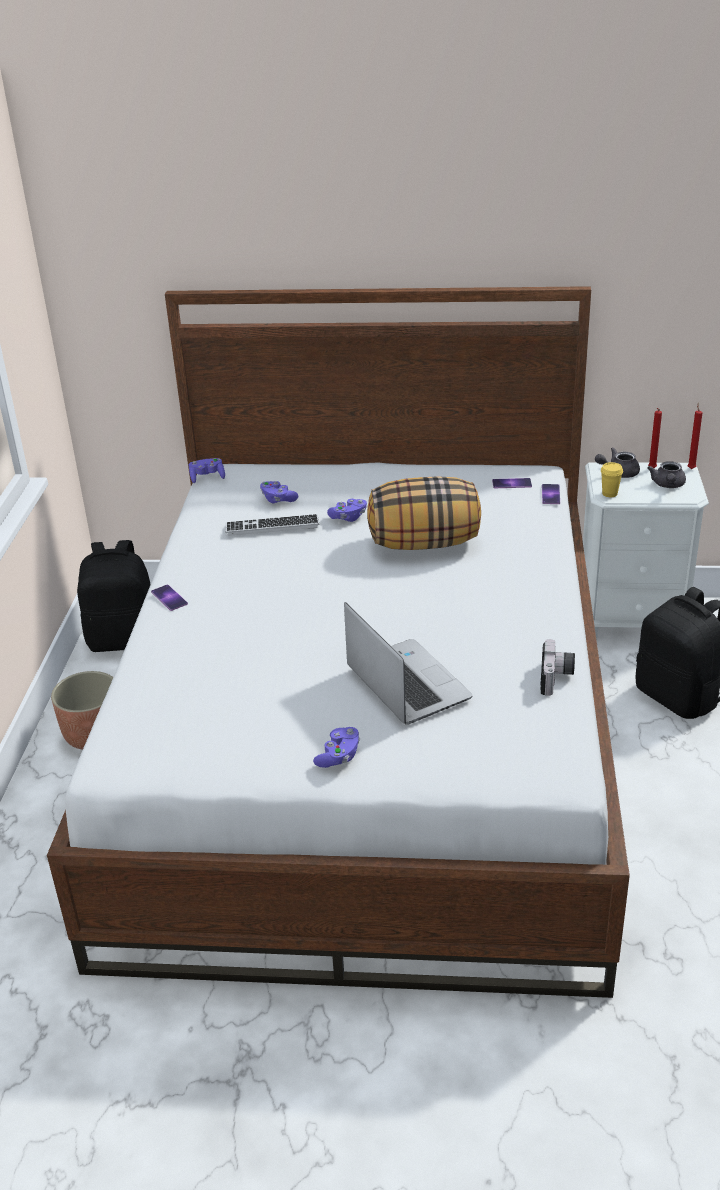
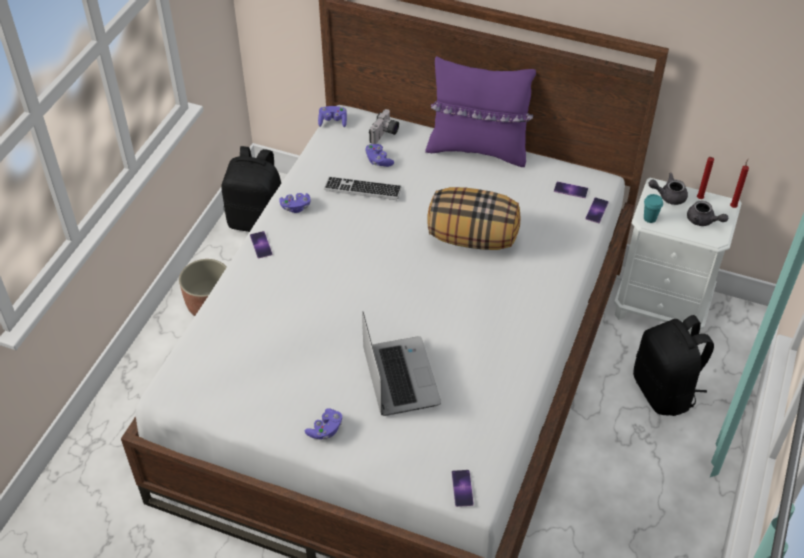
camera: 15 degrees right, 15 degrees up
purple game controller [327,499,367,522] -> purple game controller moved to [279,193,311,213]
camera [540,639,575,696] -> camera moved to [369,109,399,144]
yellow cup [601,462,623,497] -> turquoise cup [644,194,663,223]
grey teapot [647,461,686,488] -> grey teapot turned 75 degrees counterclockwise [687,201,728,226]
none -> purple pillow [425,56,536,167]
none -> phone [452,470,474,507]

